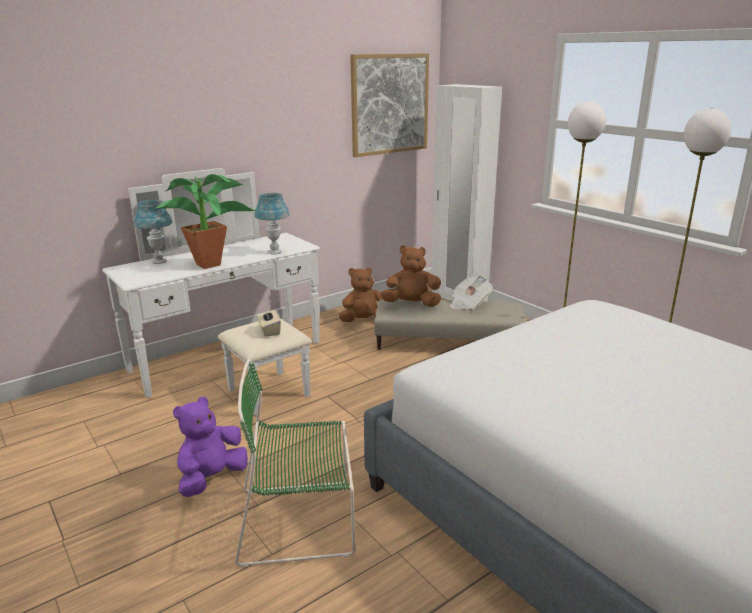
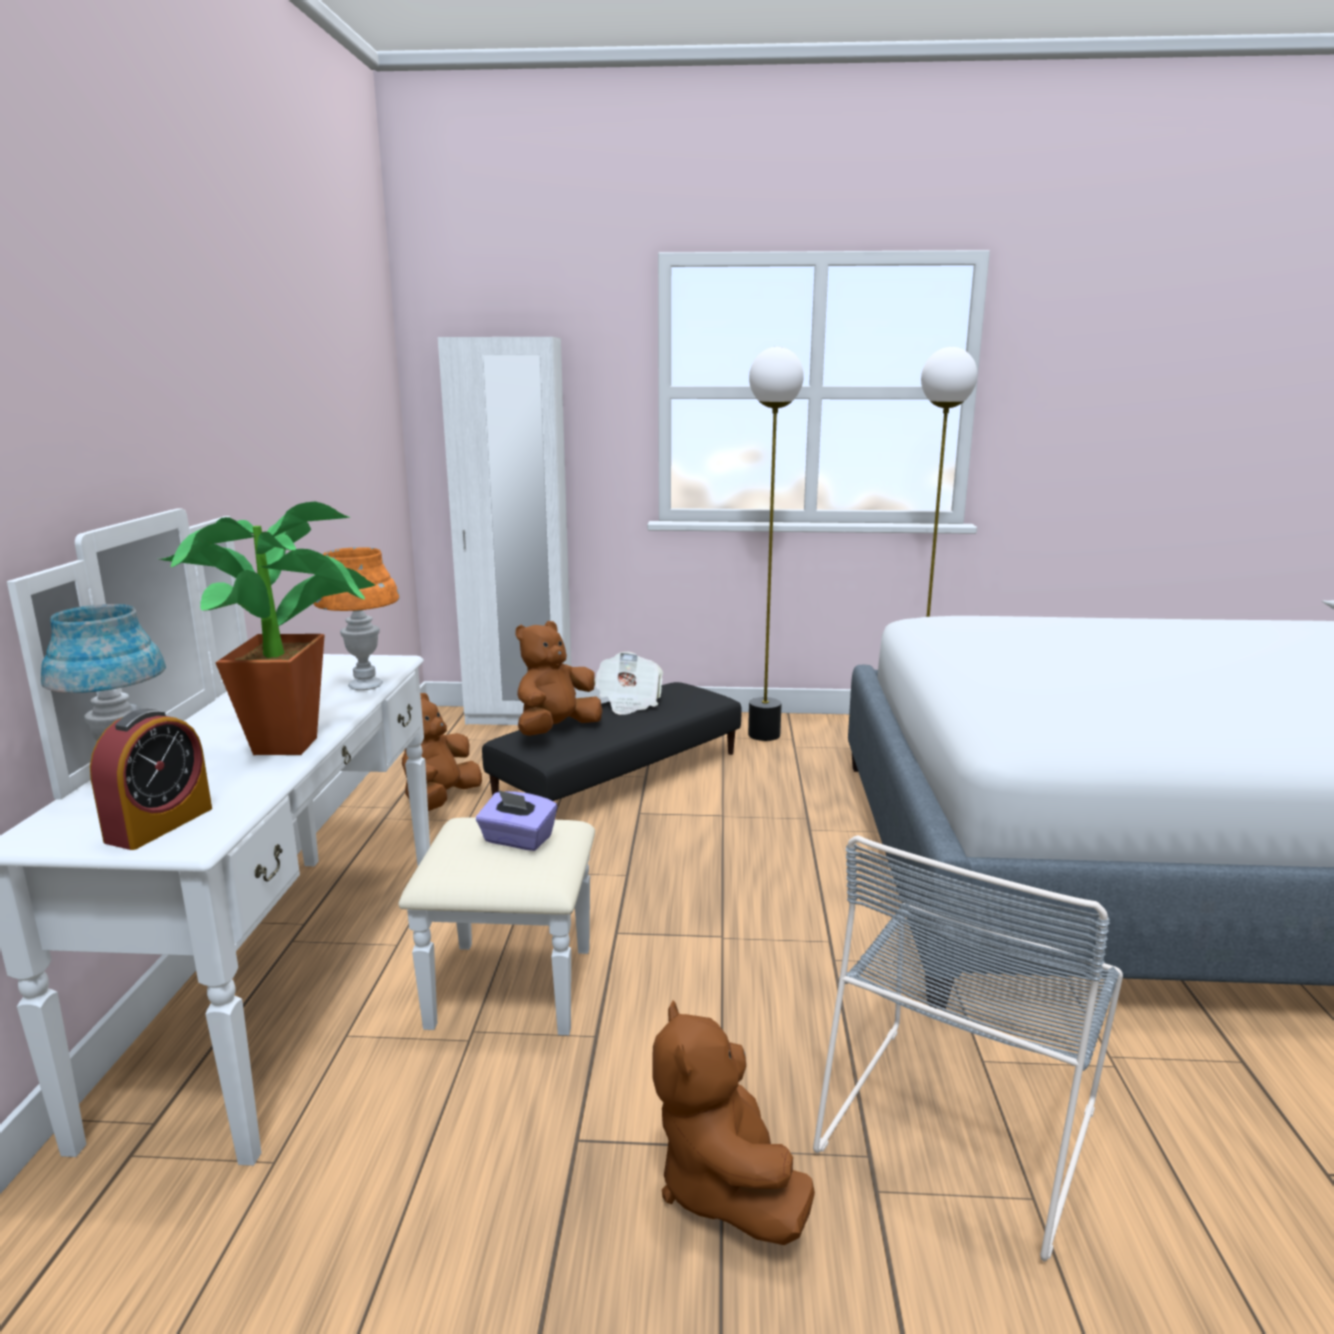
camera: 50 degrees left, 5 degrees down
purple plush toy [173,397,248,497] -> brown plush toy [652,1001,815,1245]
green chair [235,359,355,567] -> grey chair [813,835,1123,1262]
blue table lamp [254,193,290,254] -> orange table lamp [313,547,400,690]
beige tissue box [257,308,281,337] -> purple tissue box [476,790,557,851]
picture [350,53,429,157] -> none
beige ottoman [374,299,527,350] -> black ottoman [482,682,742,801]
none -> alarm clock [90,709,212,850]

